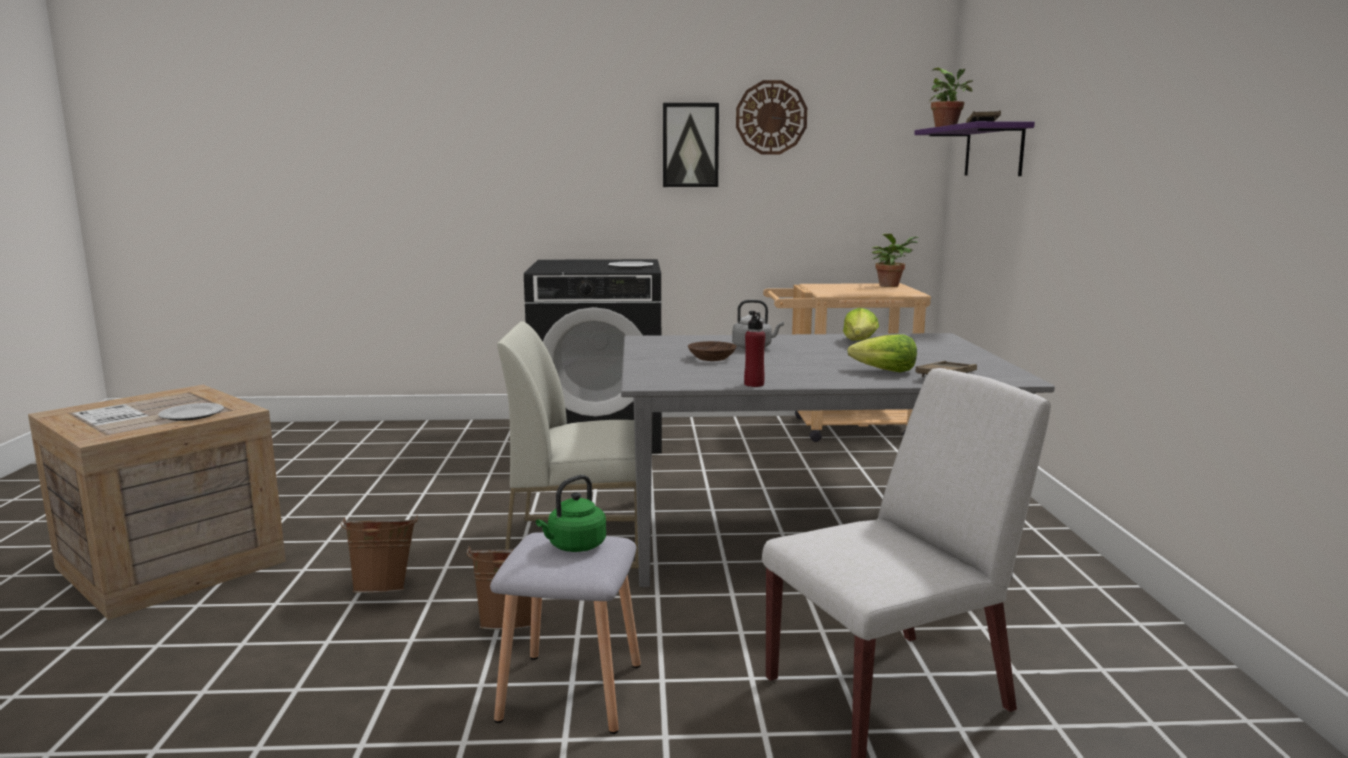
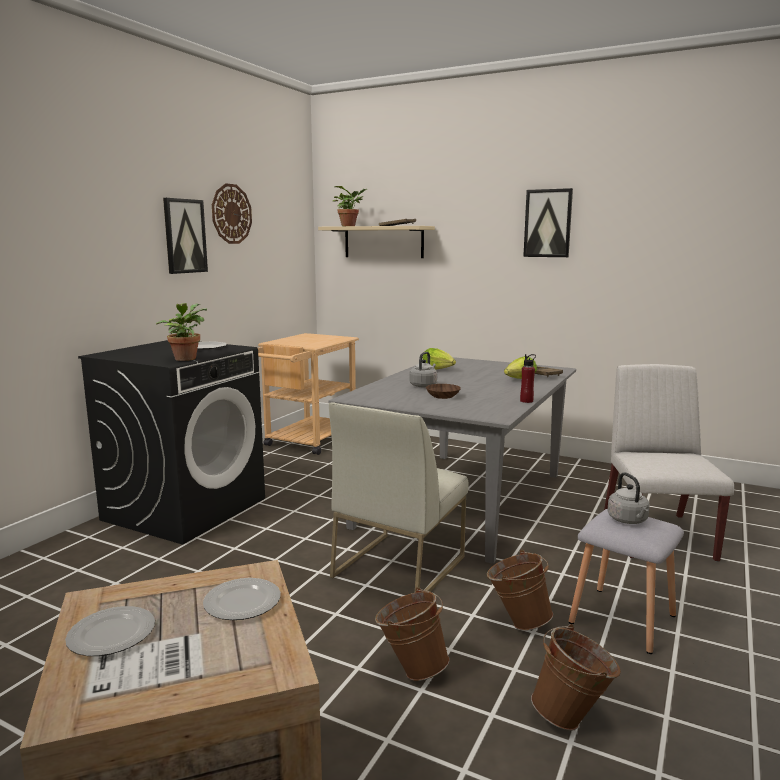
camera: 60 degrees left, 0 degrees up
green kettle [536,475,606,552] -> grey kettle [607,472,650,524]
potted plant [872,234,919,287] -> potted plant moved to [156,303,207,361]
purple shelf [914,121,1035,176] -> beige shelf [318,226,435,258]
none -> plate [65,606,155,656]
none -> picture [523,188,573,257]
none -> brown bucket [531,624,621,731]

